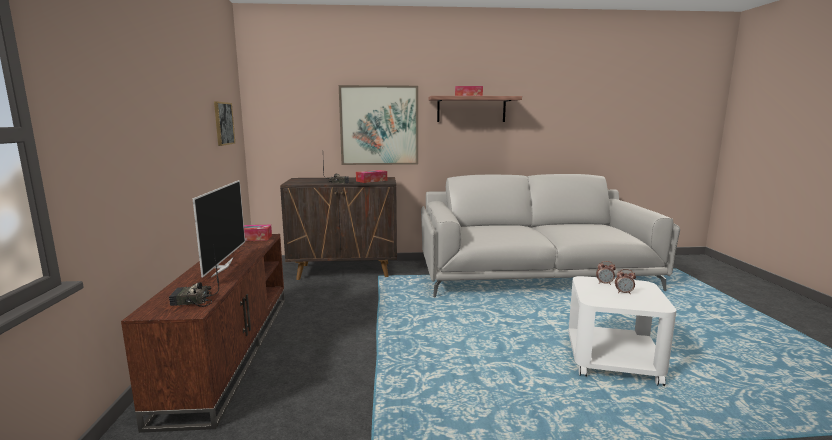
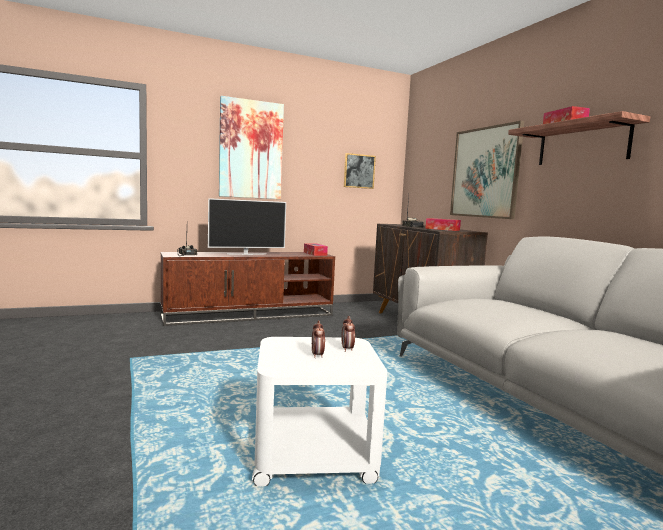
camera: 70 degrees right, 5 degrees down
none -> picture [219,96,284,199]

